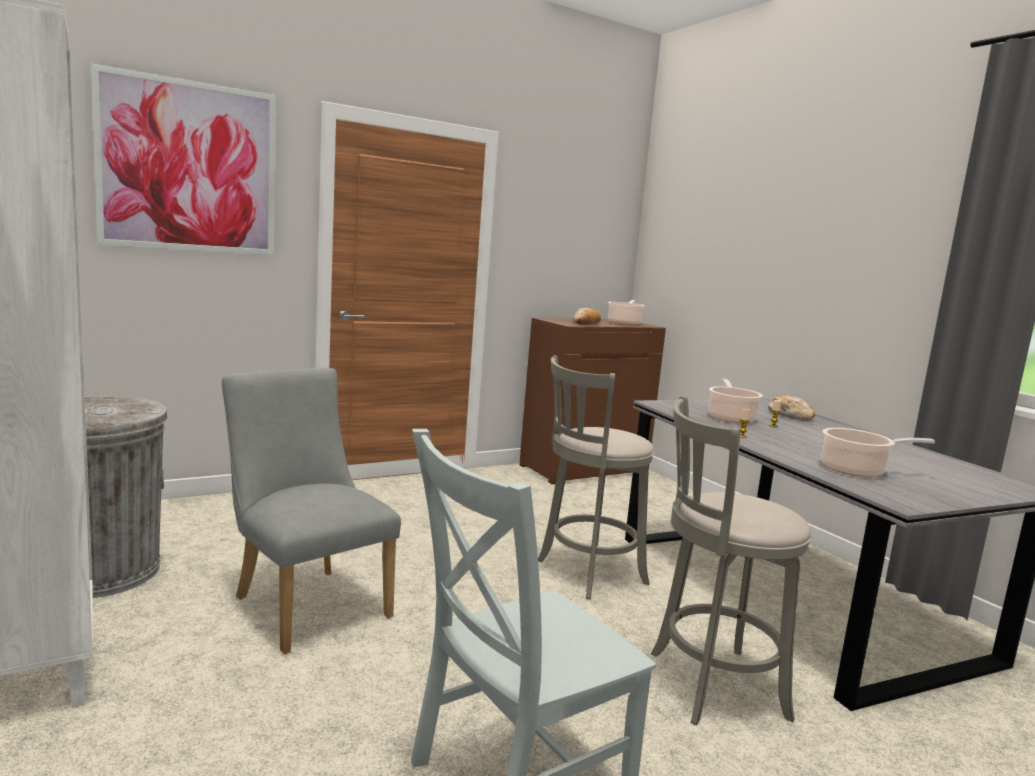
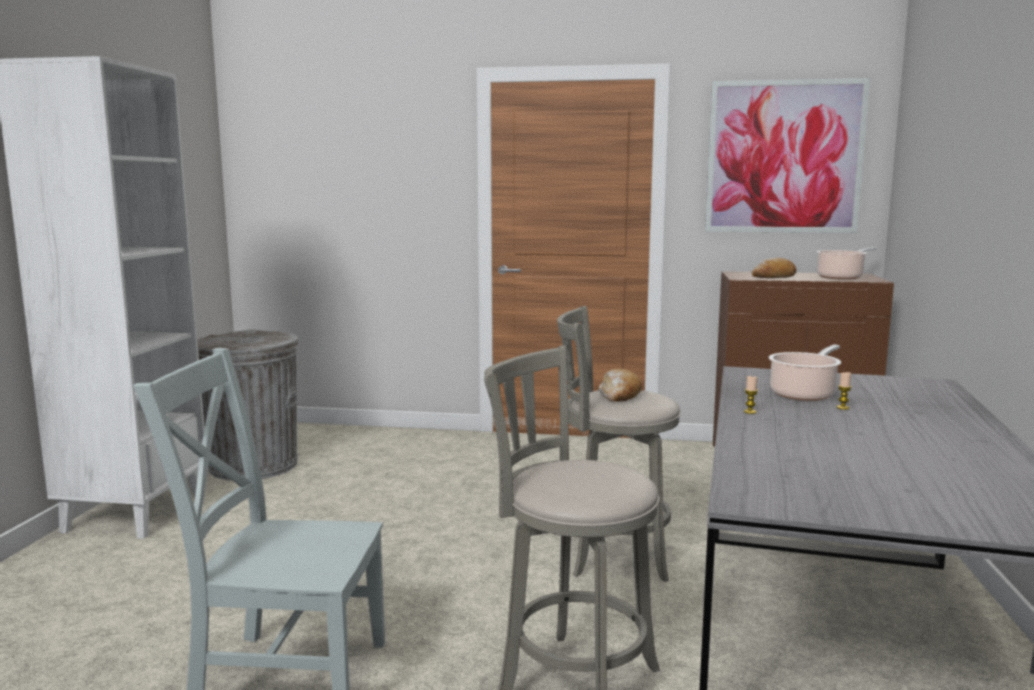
camera: 40 degrees right, 0 degrees up
picture [90,63,276,255] -> picture moved to [705,78,870,233]
grey chair [222,368,401,654] -> none
bread [768,395,815,421] -> bread moved to [598,368,642,402]
cooking pot [821,428,935,477] -> none

